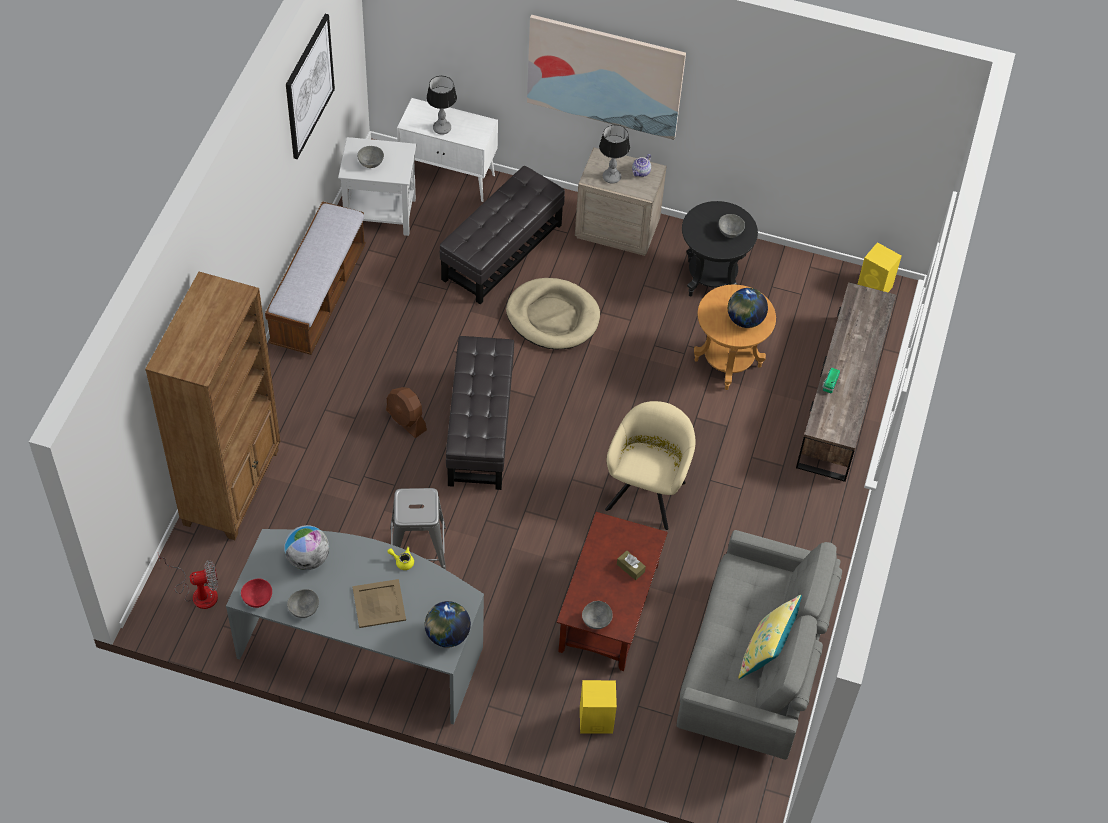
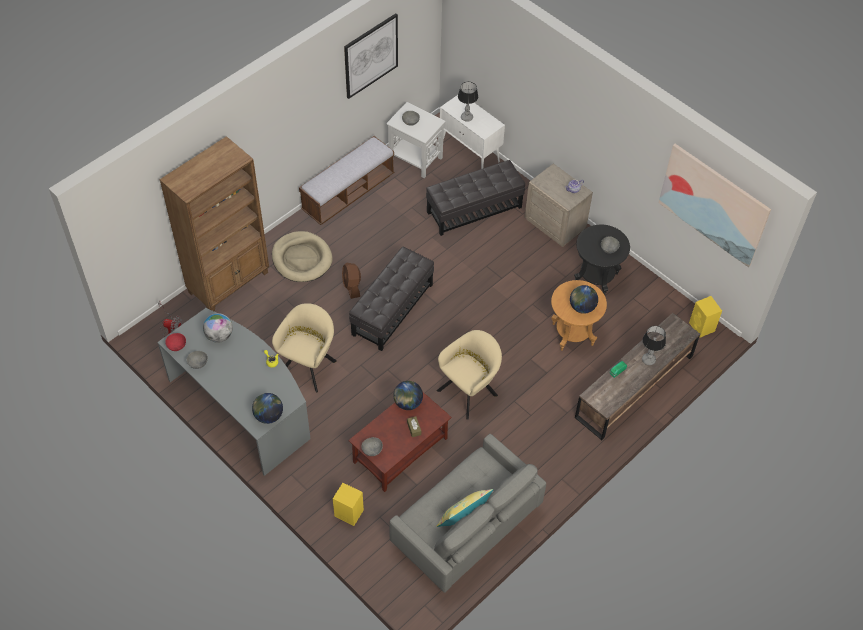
camera: 30 degrees right, 0 degrees up
beige tray [352,579,406,628] -> none
grey stool [390,488,446,570] -> beige armchair [272,303,337,392]
beige dog bed [506,278,600,349] -> beige dog bed moved to [272,231,332,282]
picture [527,15,686,140] -> picture moved to [659,144,771,267]
table lamp [599,125,630,184] -> table lamp moved to [642,326,666,365]
none -> globe [393,381,423,410]

